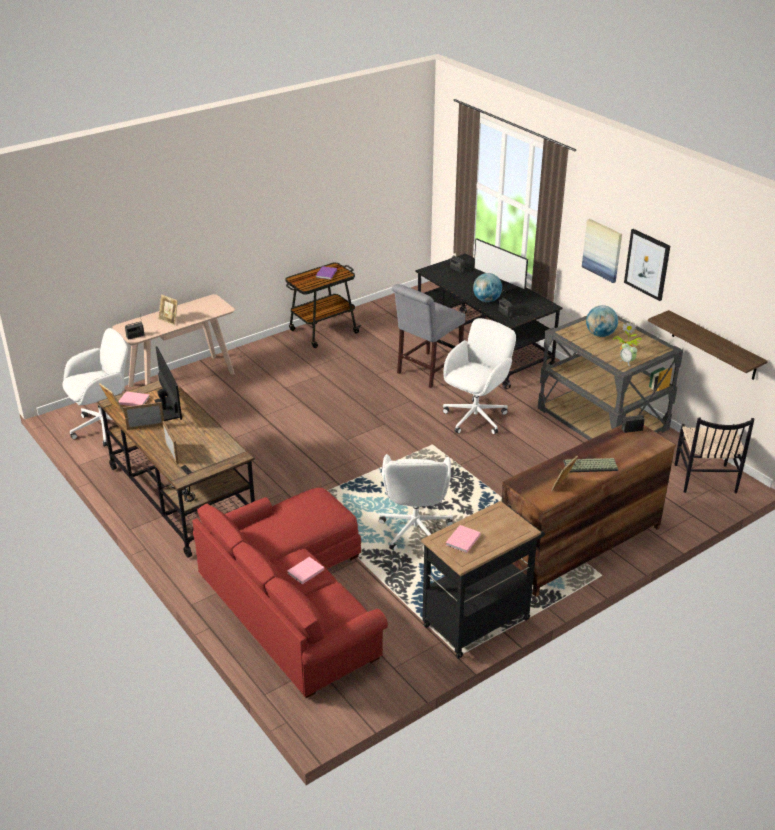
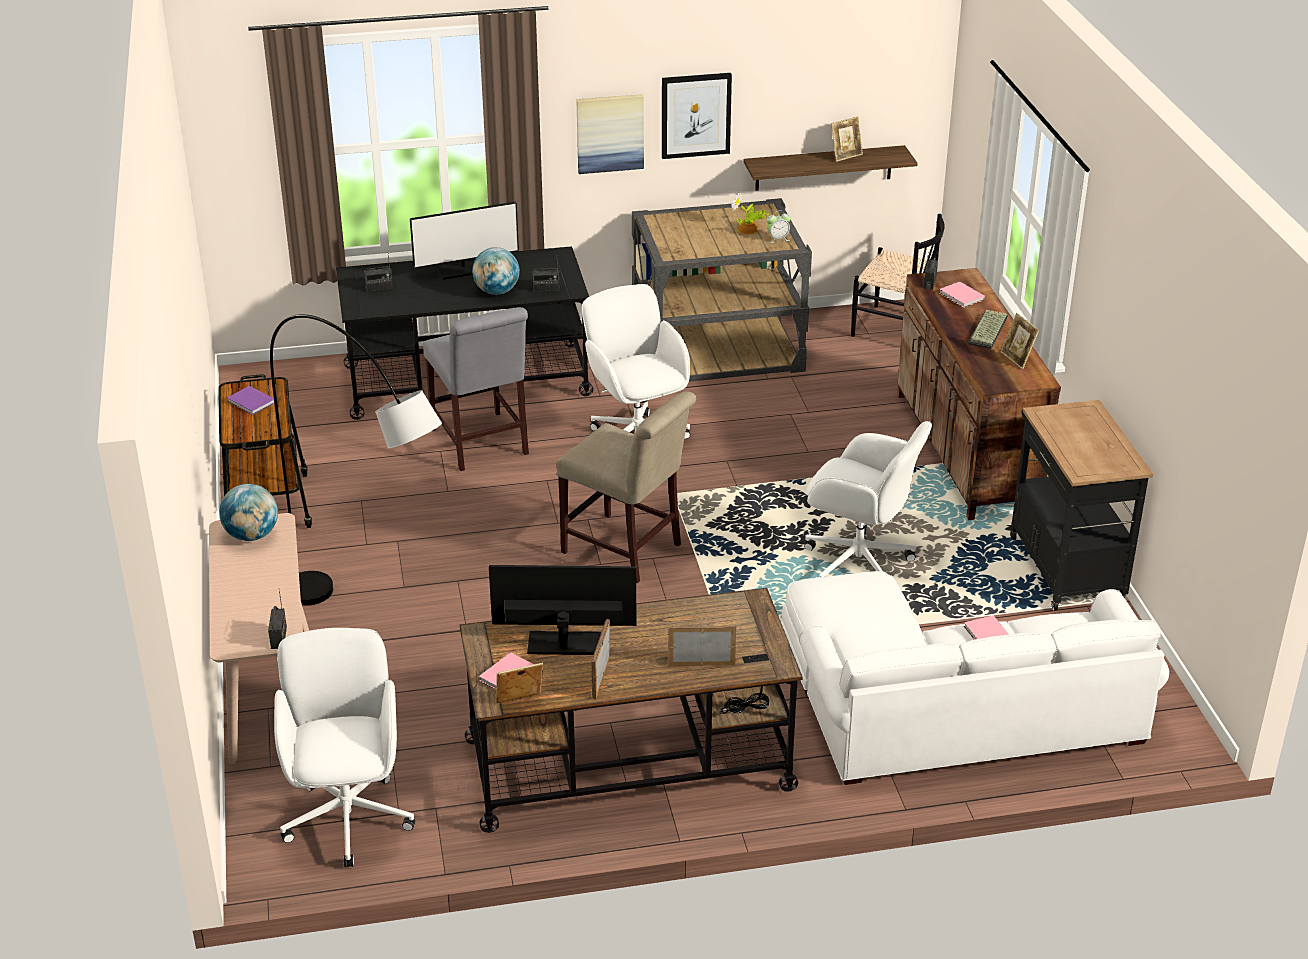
camera: 65 degrees left, 0 degrees up
picture frame [158,294,178,325] -> picture frame moved to [831,117,863,162]
red sofa [192,488,388,698] -> white sofa [782,571,1169,785]
pink book [446,525,481,553] -> pink book moved to [939,282,985,308]
globe [586,305,618,337] -> globe moved to [219,484,278,541]
none -> grey floor lamp [270,314,442,606]
none -> beige chair [557,391,696,583]

